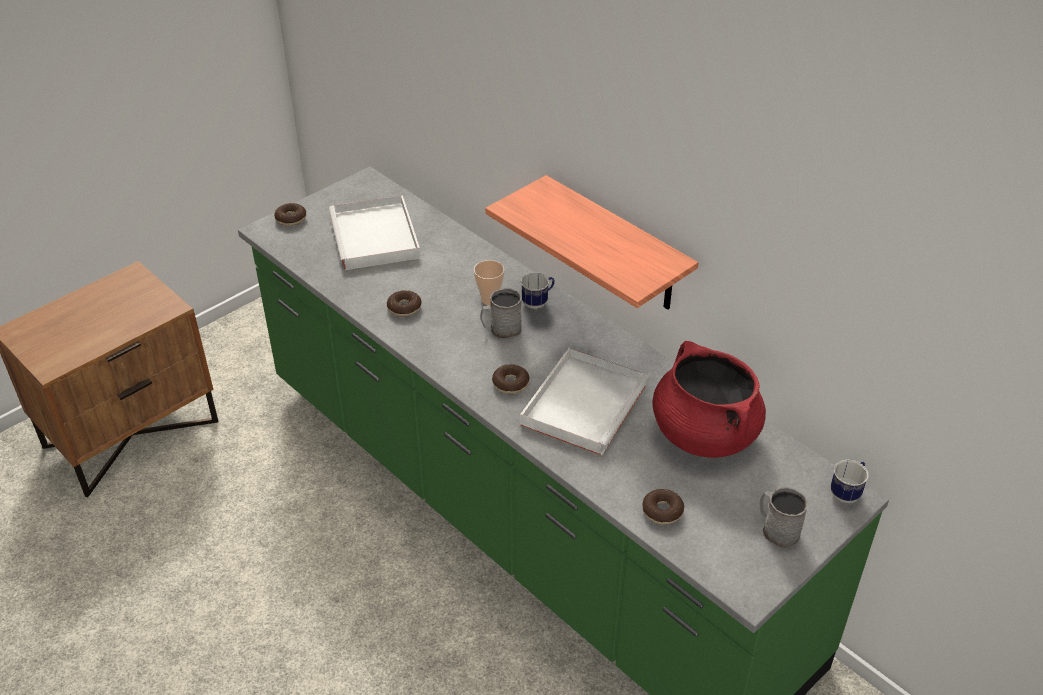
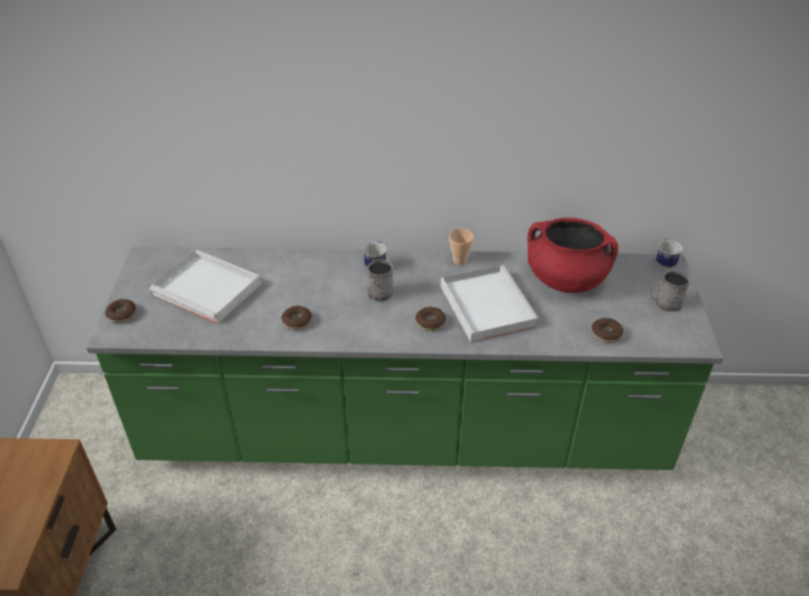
camera: 45 degrees left, 0 degrees up
cup [474,260,504,305] -> cup moved to [449,229,474,265]
shelf [485,175,698,310] -> none

